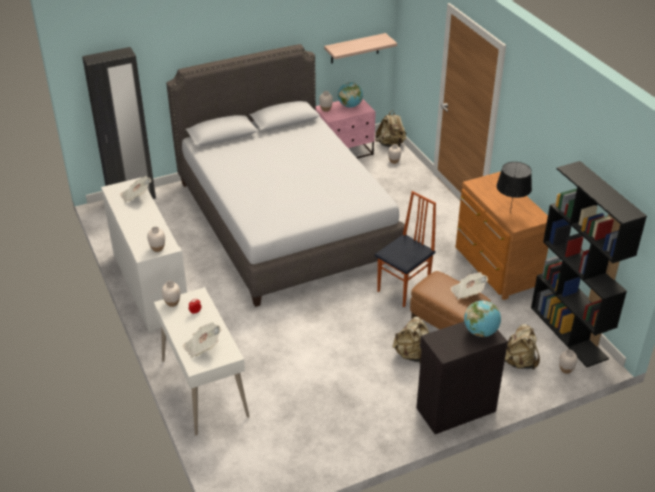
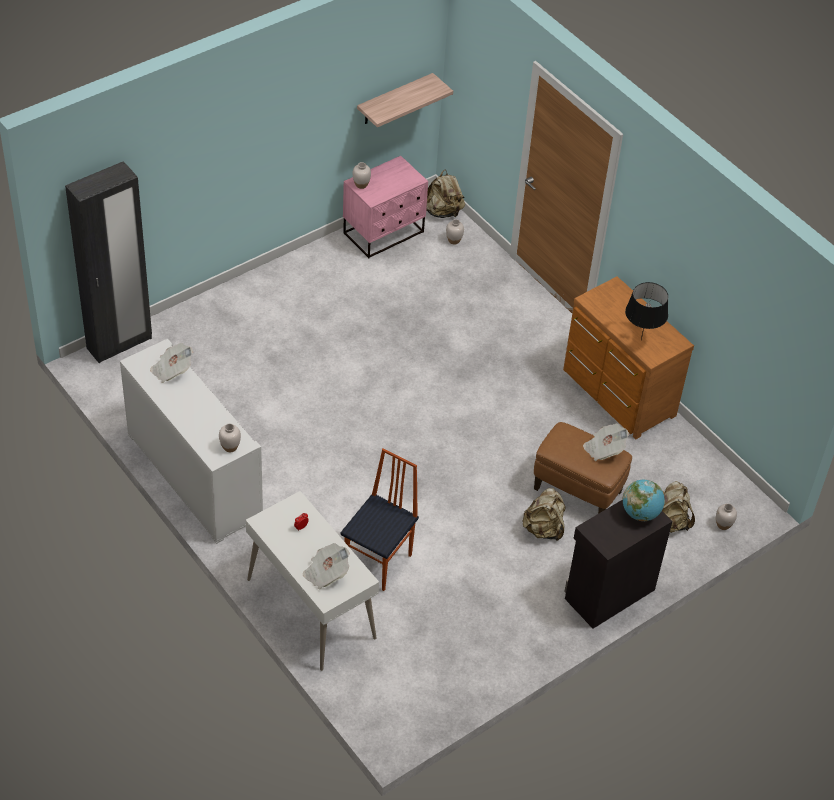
camera: 15 degrees left, 10 degrees up
white vase [162,281,180,307] -> none
grey bed [166,44,407,307] -> none
globe [338,82,363,108] -> none
chair [375,191,436,307] -> chair moved to [340,448,419,591]
black bookcase [531,161,647,367] -> none

